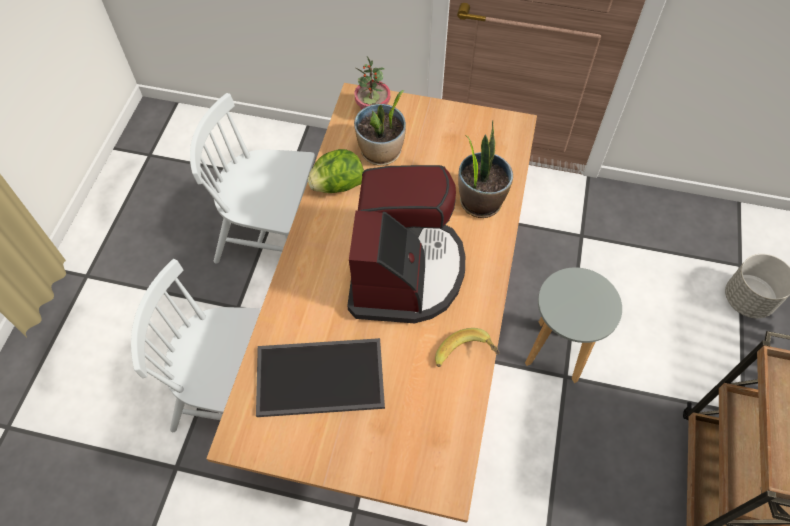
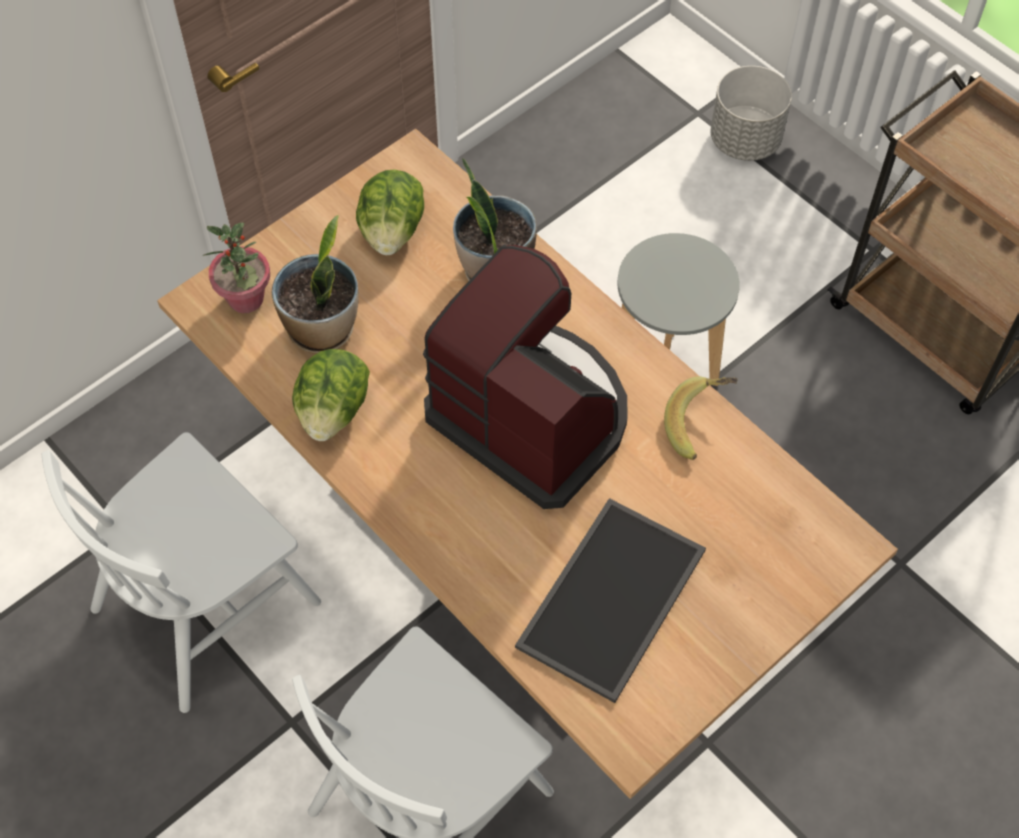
camera: 55 degrees left, 0 degrees up
none -> lettuce [356,169,424,255]

